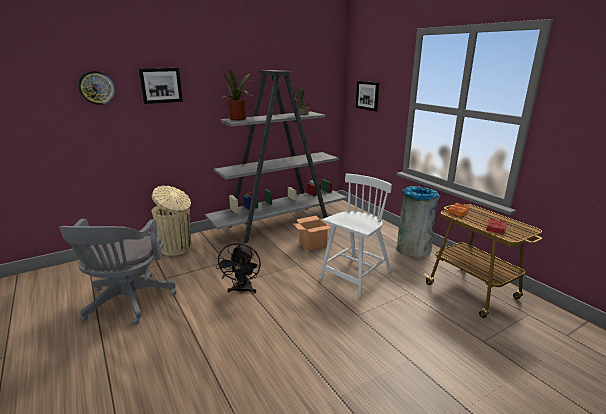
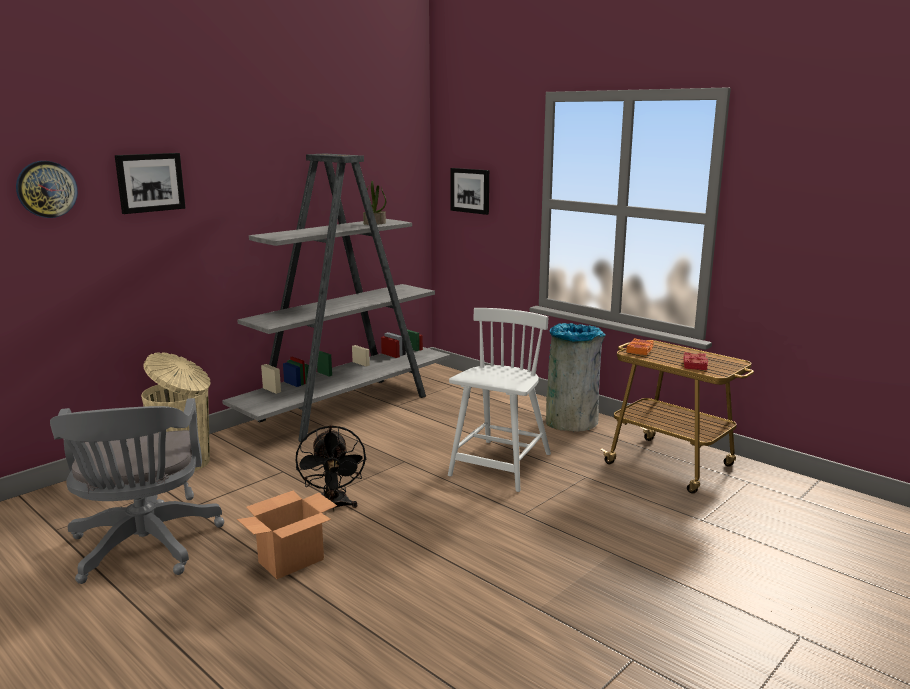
camera: 15 degrees left, 5 degrees down
potted plant [221,69,253,120] -> none
cardboard box [292,216,331,251] -> cardboard box moved to [237,491,337,579]

